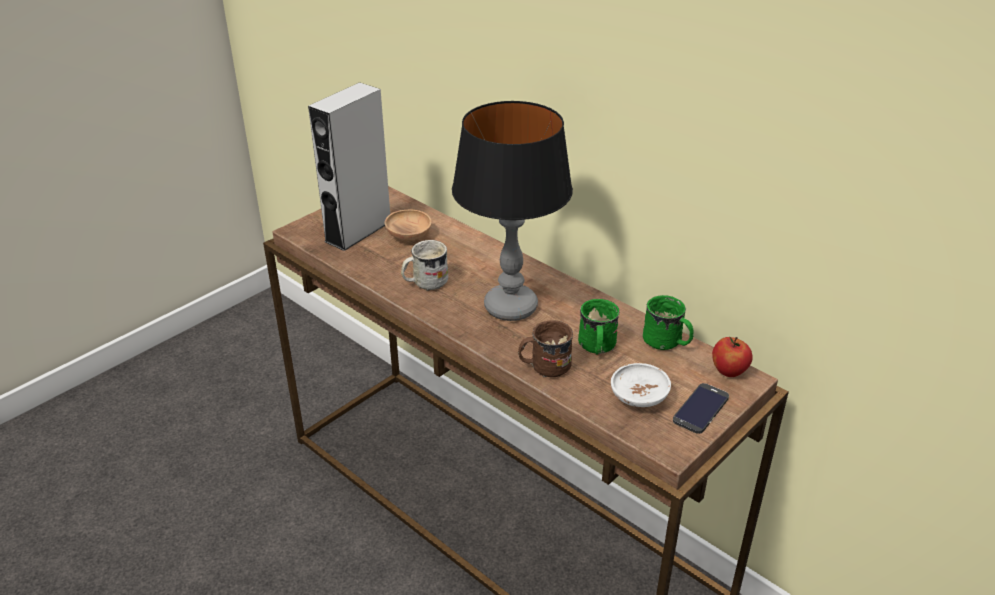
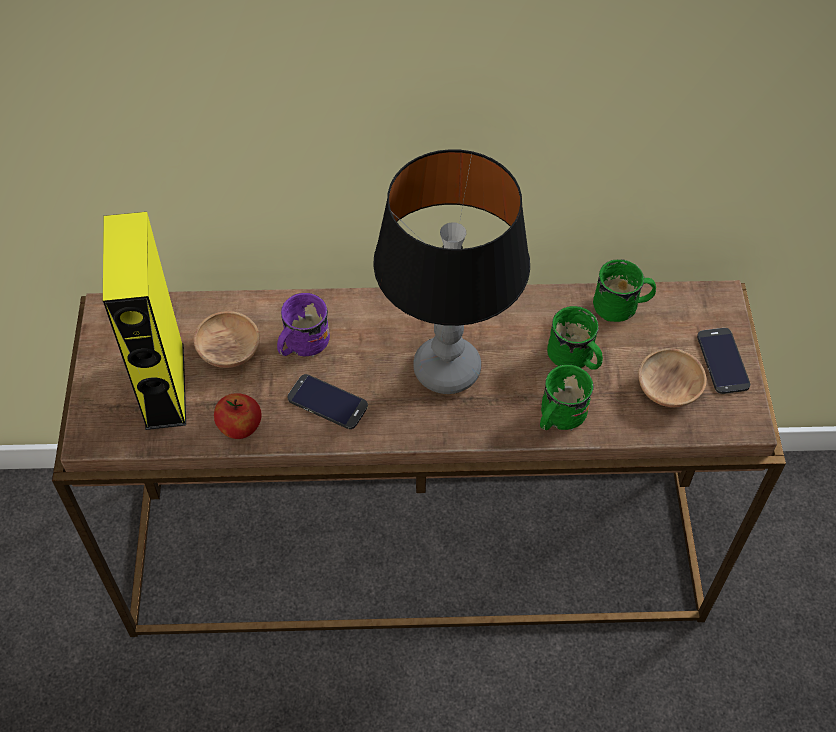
camera: 45 degrees left, 20 degrees up
grey speaker [308,82,390,251] -> yellow speaker [103,212,186,430]
white mug [401,240,448,291] -> phone [287,374,368,429]
brown mug [518,320,573,377] -> green mug [540,365,594,431]
white bowl [611,363,671,407] -> brown bowl [639,348,707,407]
apple [712,337,752,377] -> apple moved to [214,393,261,439]
none -> purple mug [277,293,330,358]

